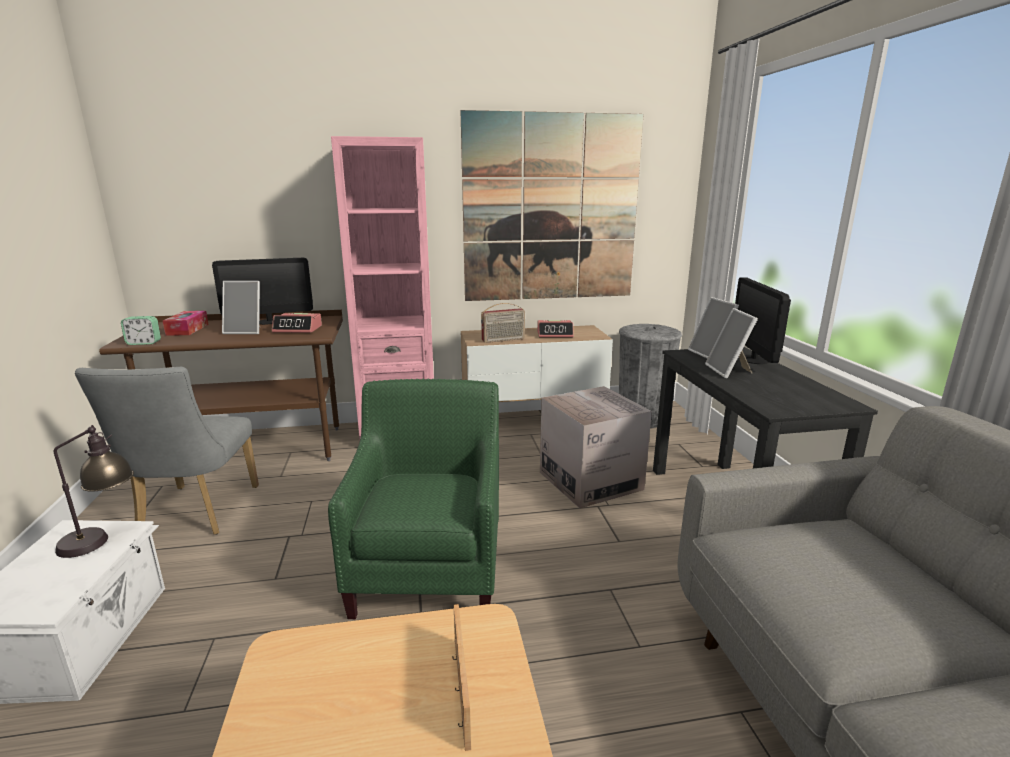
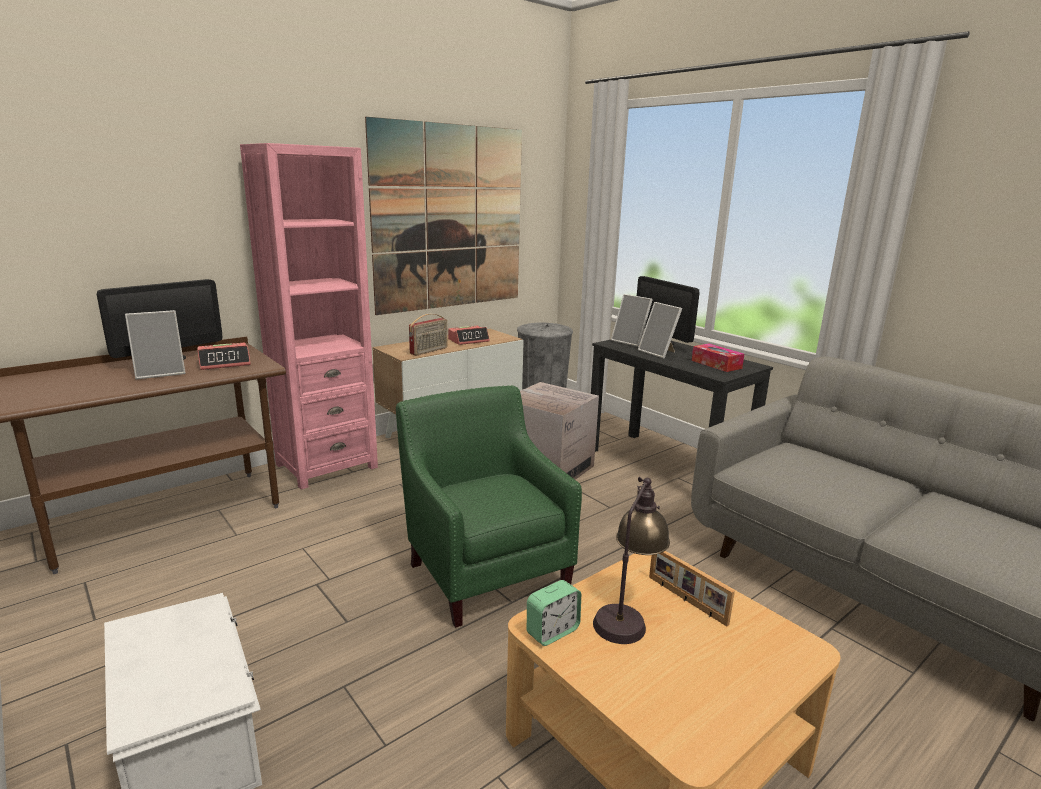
camera: 30 degrees left, 0 degrees up
table lamp [54,425,134,558] -> table lamp moved to [593,477,670,644]
grey chair [75,367,259,535] -> none
alarm clock [121,316,161,345] -> alarm clock moved to [527,580,581,646]
tissue box [163,311,209,336] -> tissue box moved to [692,344,744,372]

